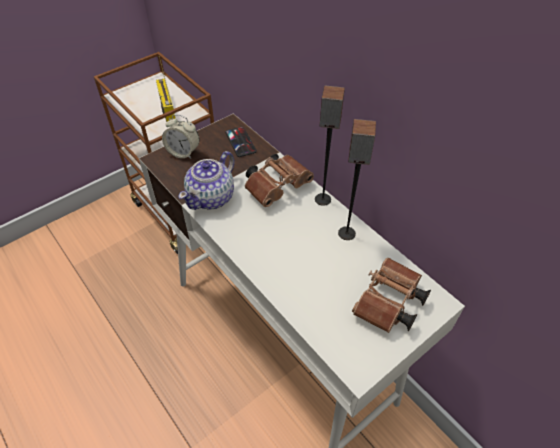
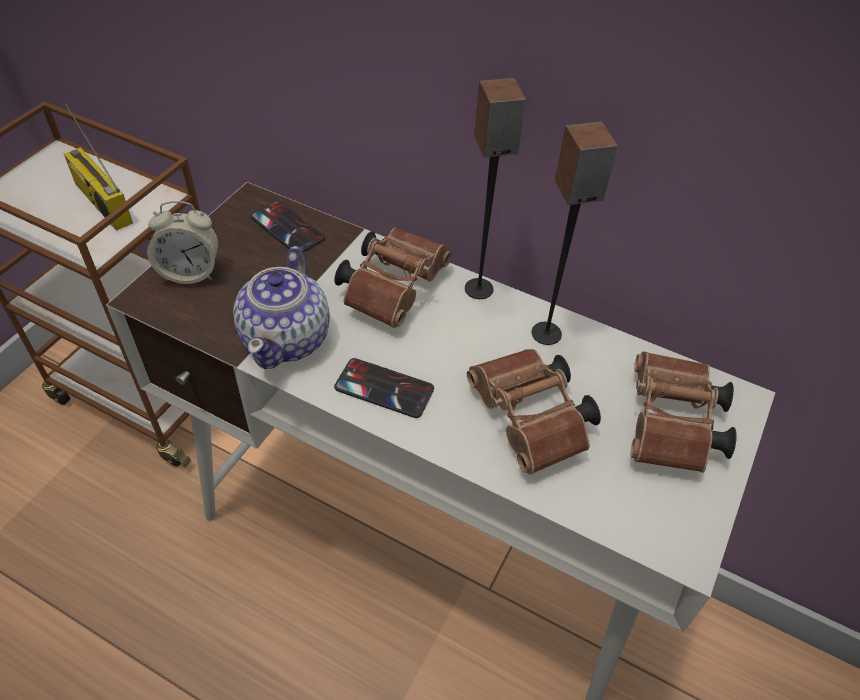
camera: 25 degrees left, 0 degrees up
none -> phone [334,358,434,418]
none -> brown binoculars [467,349,601,475]

